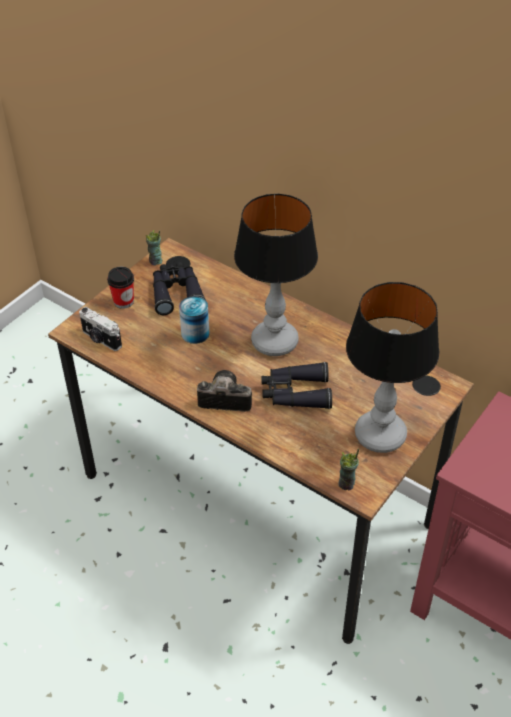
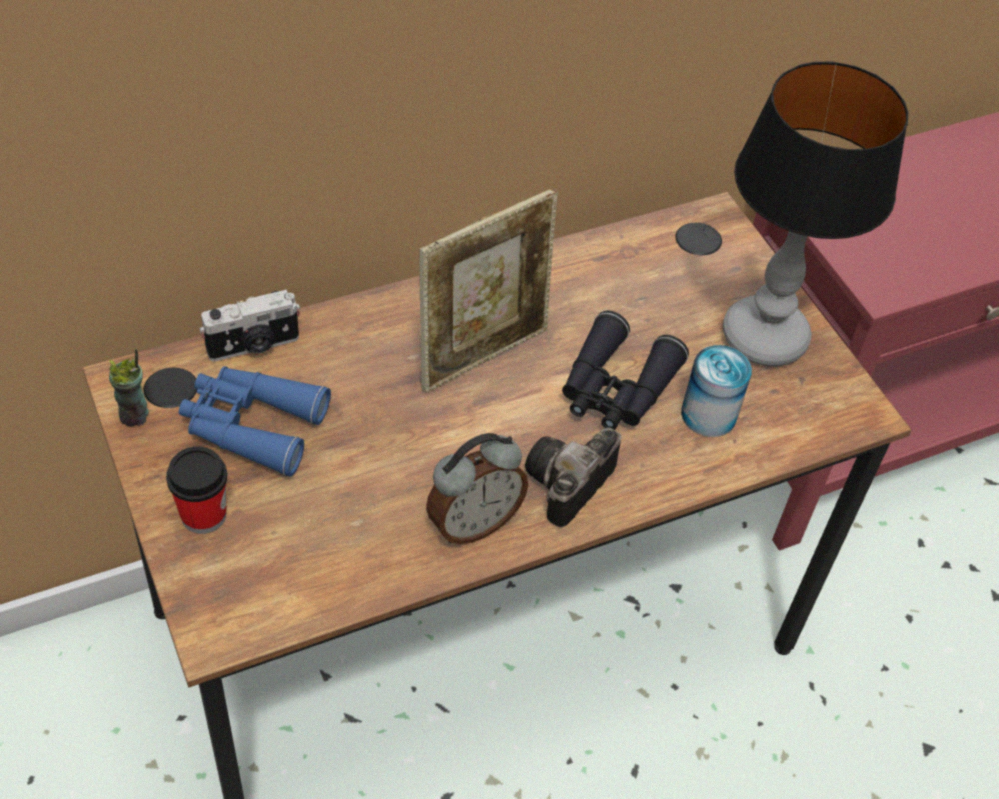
camera: 65 degrees left, 5 degrees up
camera [79,307,122,351] -> camera moved to [199,290,300,362]
black binoculars [153,262,206,315] -> blue binoculars [179,366,331,477]
can [179,296,210,344] -> can moved to [681,345,752,437]
table lamp [234,194,318,356] -> picture frame [419,188,558,393]
cup [339,449,359,490] -> none
none -> alarm clock [426,433,528,544]

